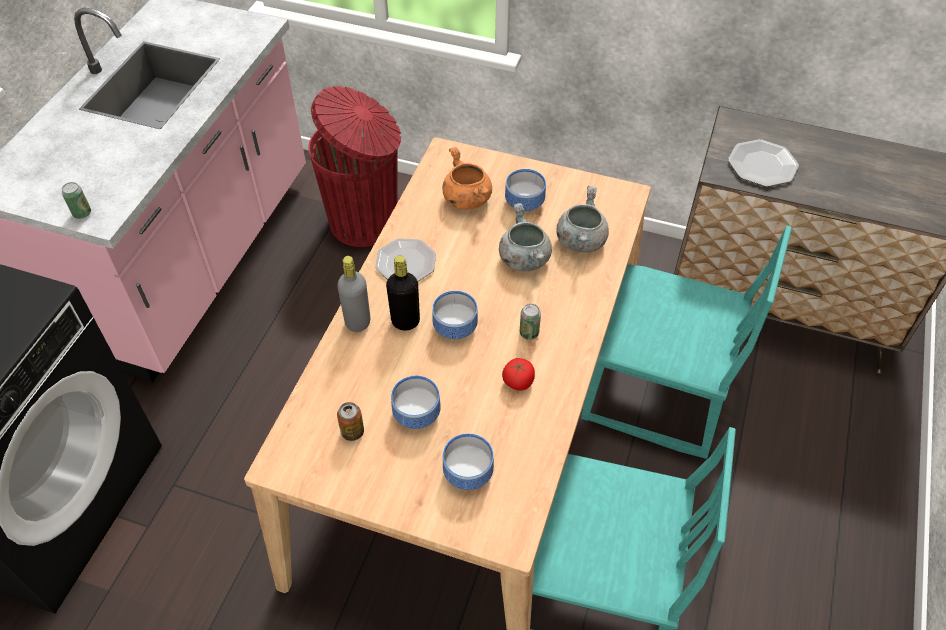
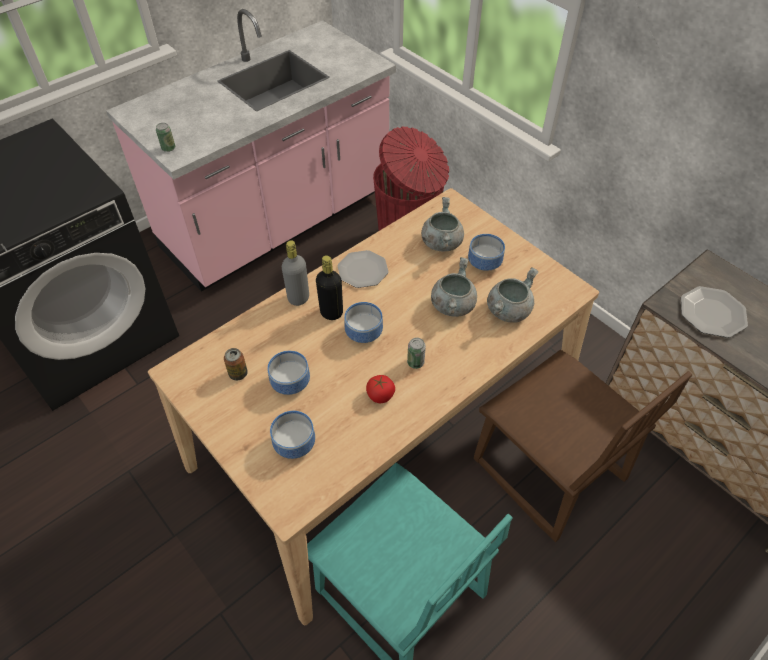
camera: 30 degrees right, 0 degrees up
orange cooking pot [442,147,492,210] -> grey cooking pot [421,197,464,251]
turquoise chair [581,226,792,459] -> brown chair [474,350,692,542]

